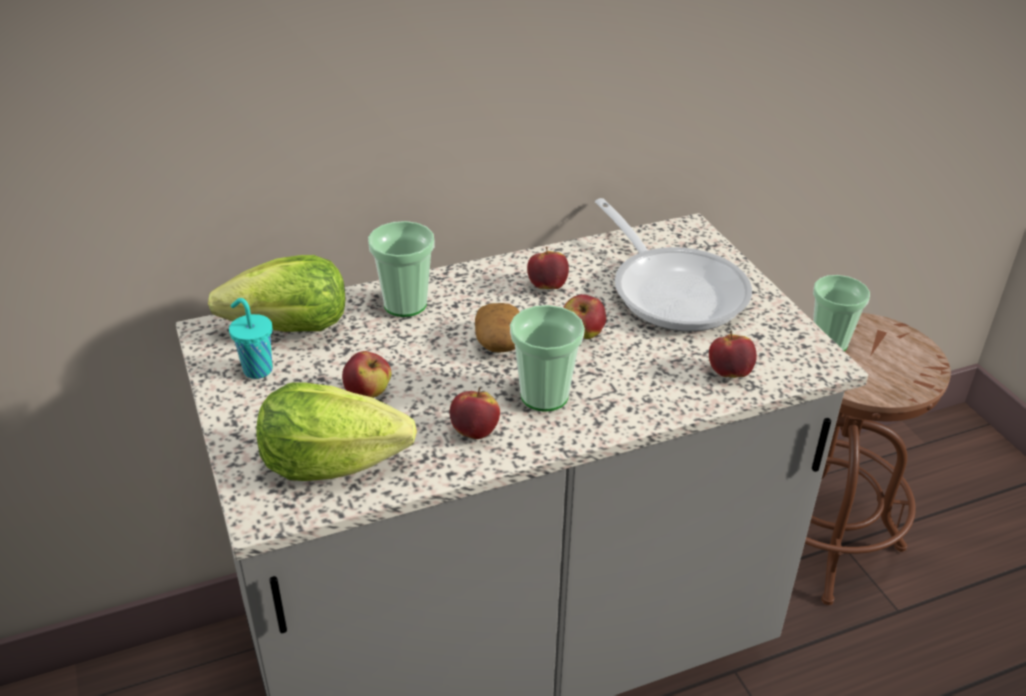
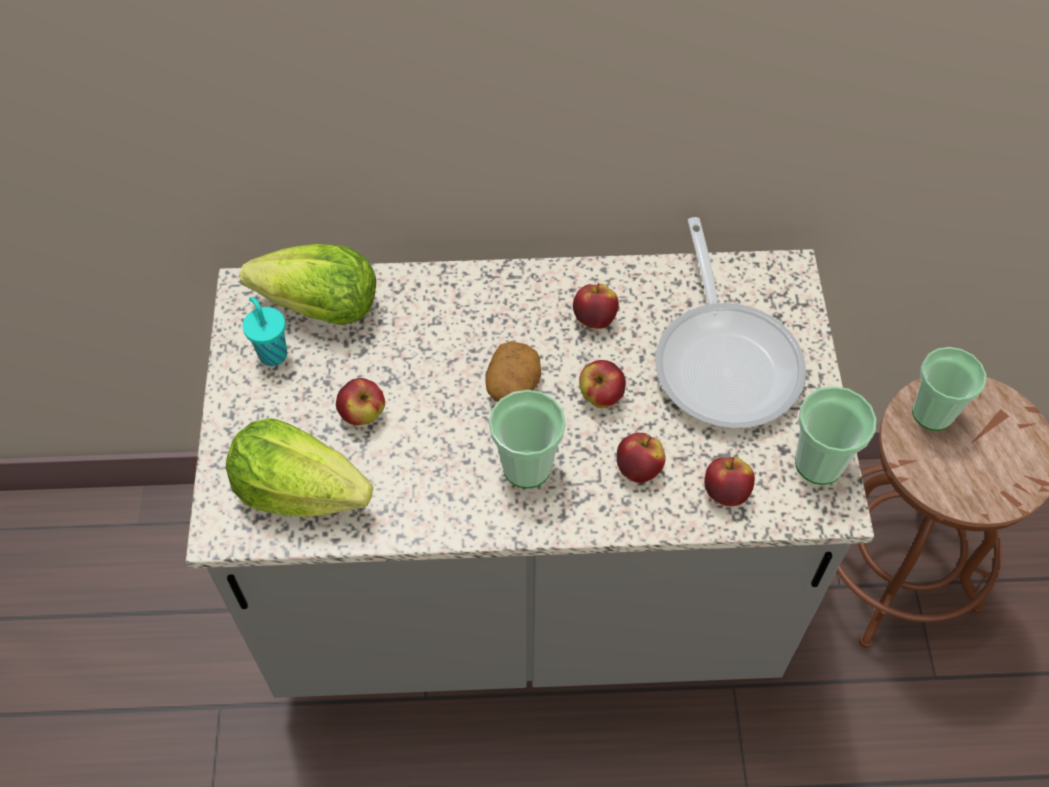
camera: 20 degrees right, 20 degrees up
cup [368,221,435,317] -> cup moved to [795,386,876,485]
apple [450,387,500,439] -> apple moved to [617,433,666,483]

